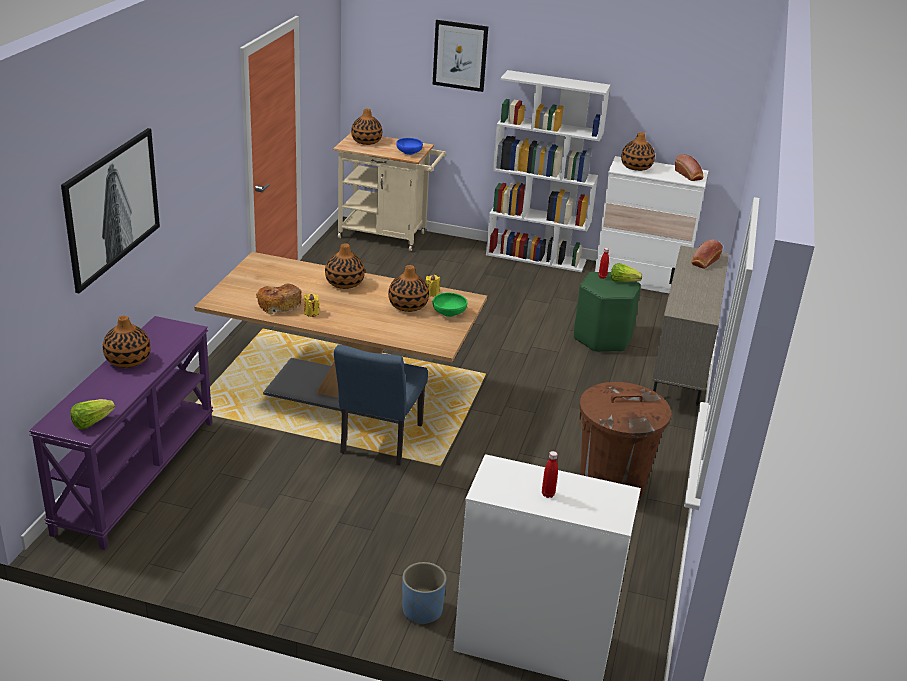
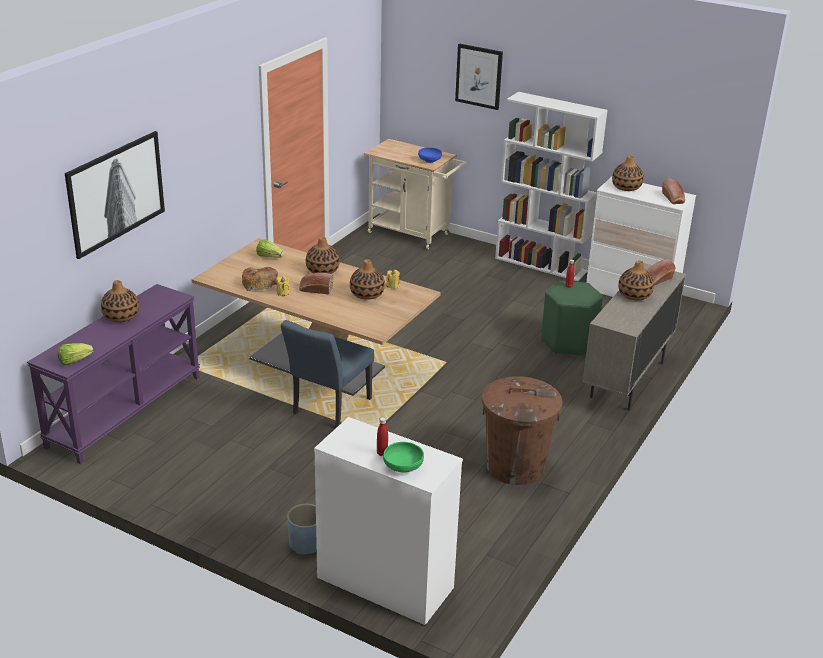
camera: 15 degrees right, 0 degrees up
vase [351,108,382,145] -> vase moved to [618,260,654,300]
green bowl [433,293,467,317] -> green bowl moved to [383,442,424,472]
lettuce [611,263,642,282] -> lettuce moved to [257,240,284,258]
none -> bread [299,273,334,294]

